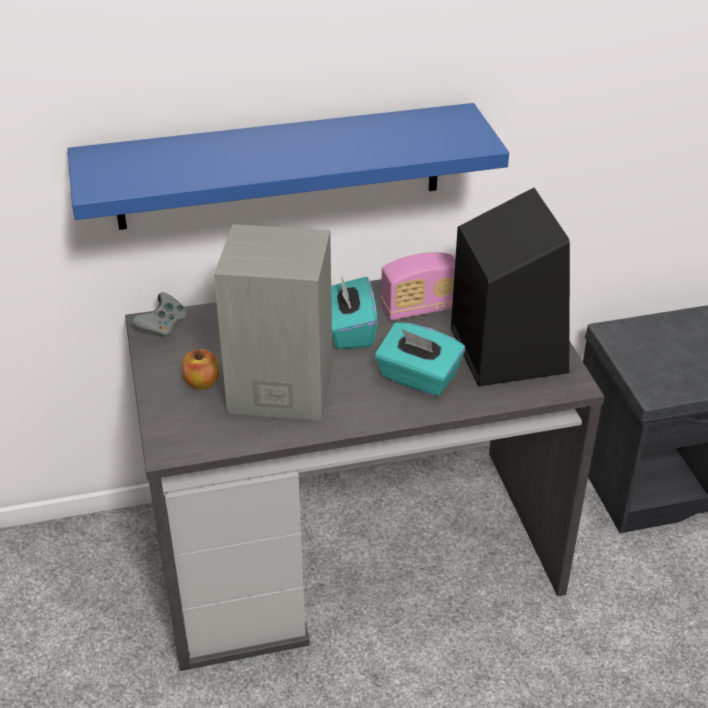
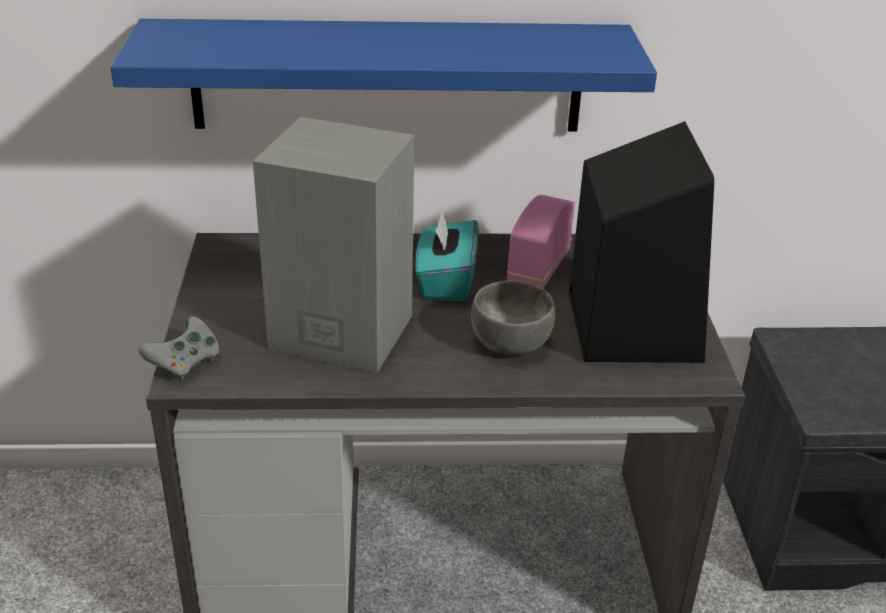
camera: 10 degrees right, 5 degrees down
grey game controller [132,292,187,339] -> grey game controller moved to [138,316,220,380]
apple [182,349,220,390] -> none
turquoise tissue box [375,322,465,396] -> grey bowl [471,280,555,355]
radio [381,252,455,320] -> radio turned 120 degrees clockwise [507,195,575,288]

